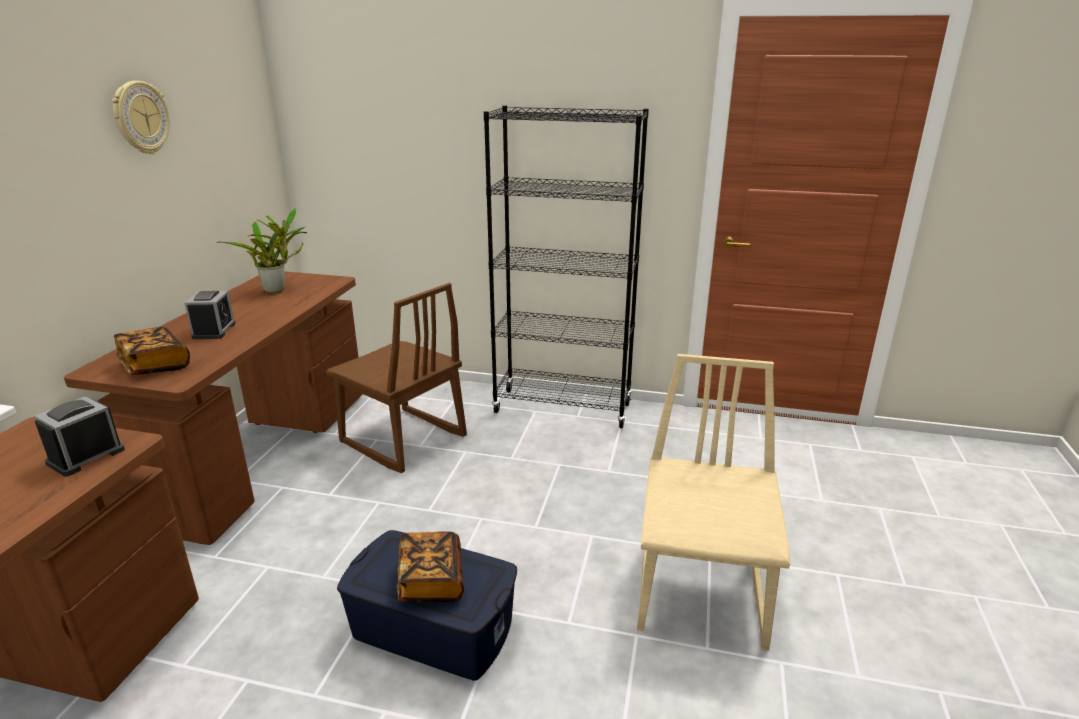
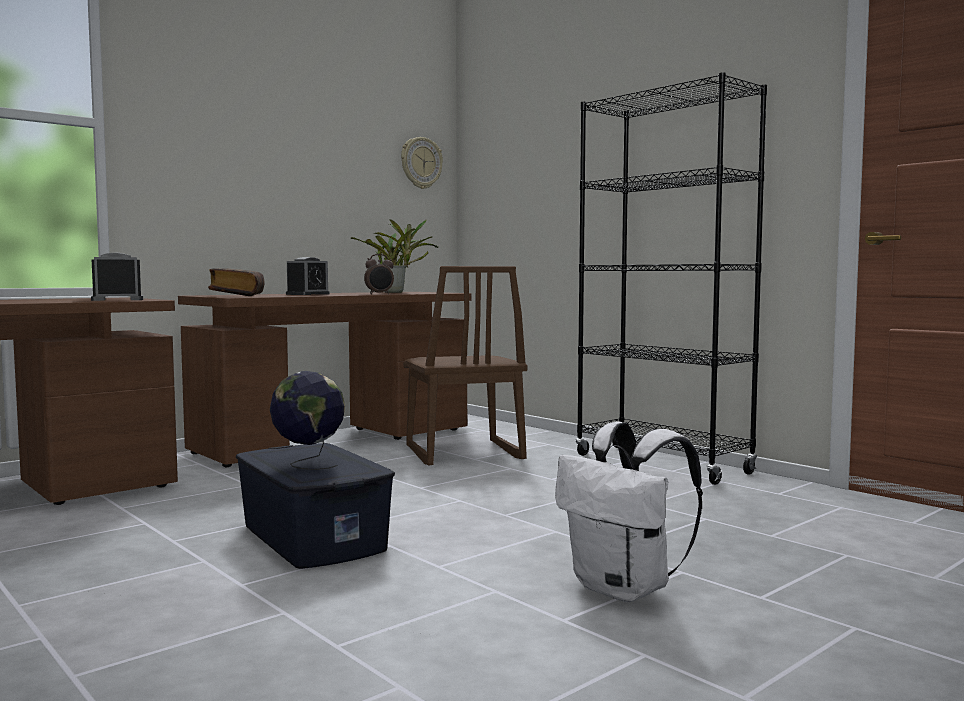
camera: 35 degrees right, 20 degrees down
wall clock [112,81,170,154] -> wall clock moved to [401,137,443,189]
book [397,531,464,603] -> globe [270,371,345,470]
beige chair [637,354,790,651] -> white backpack [555,421,703,602]
none -> alarm clock [364,254,394,294]

